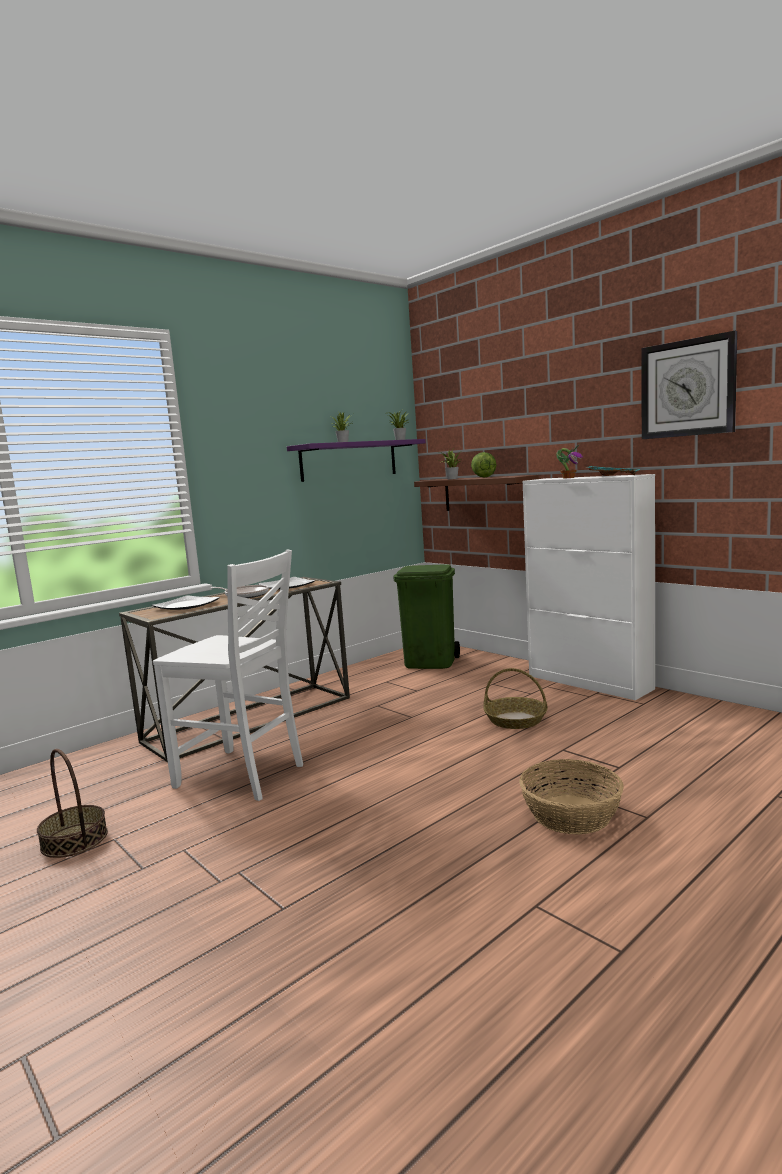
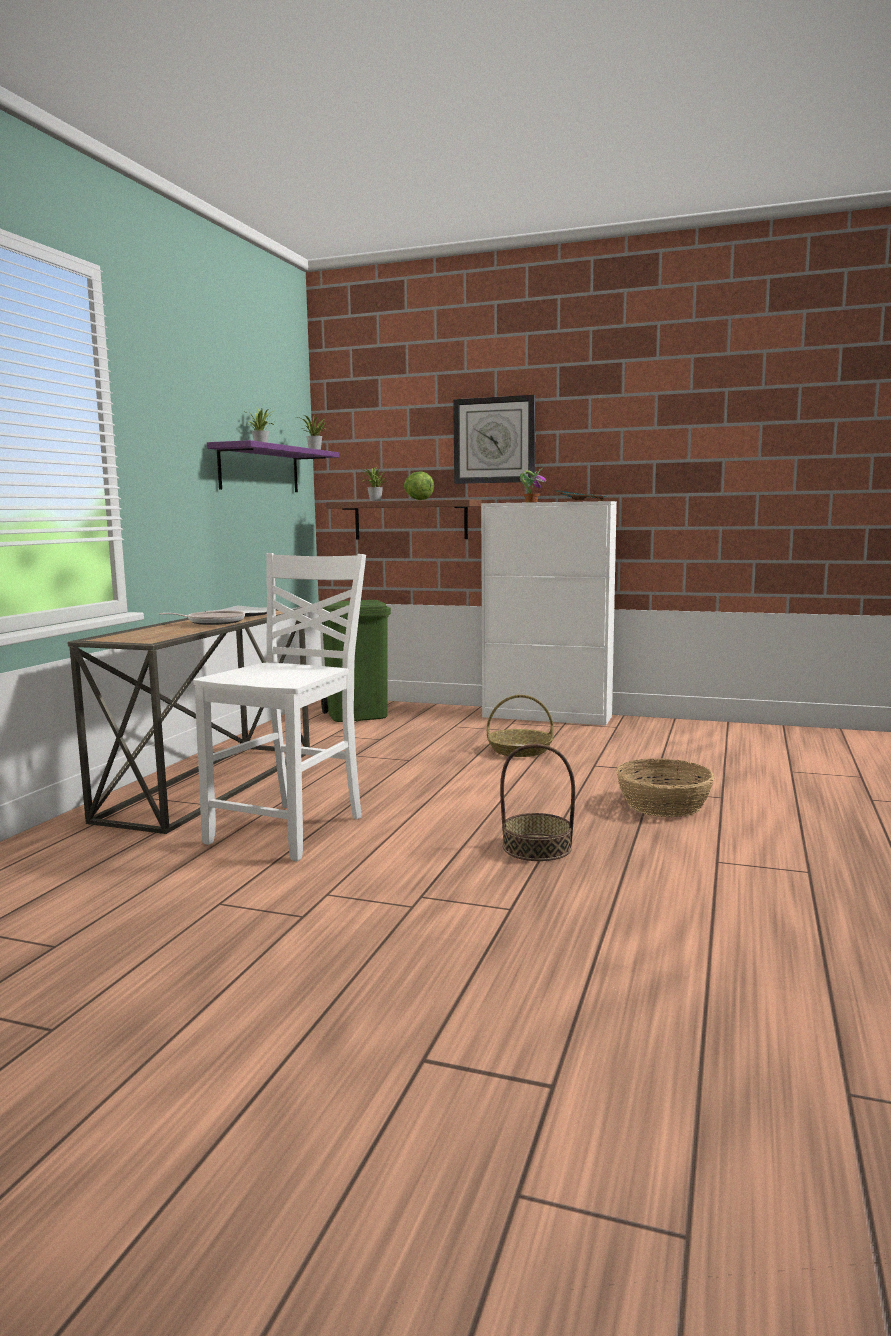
camera: 30 degrees left, 0 degrees up
basket [37,749,108,858] -> basket moved to [500,744,575,861]
plate [152,595,220,610] -> none
white chair [153,550,303,801] -> white chair turned 60 degrees counterclockwise [193,553,366,861]
wall clock [641,331,737,439] -> wall clock moved to [453,395,535,484]

